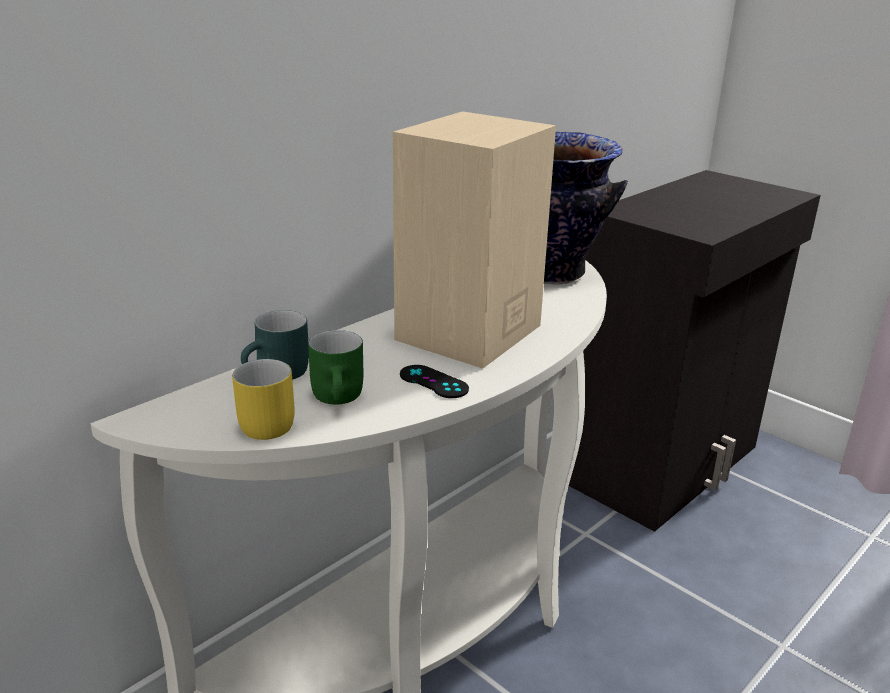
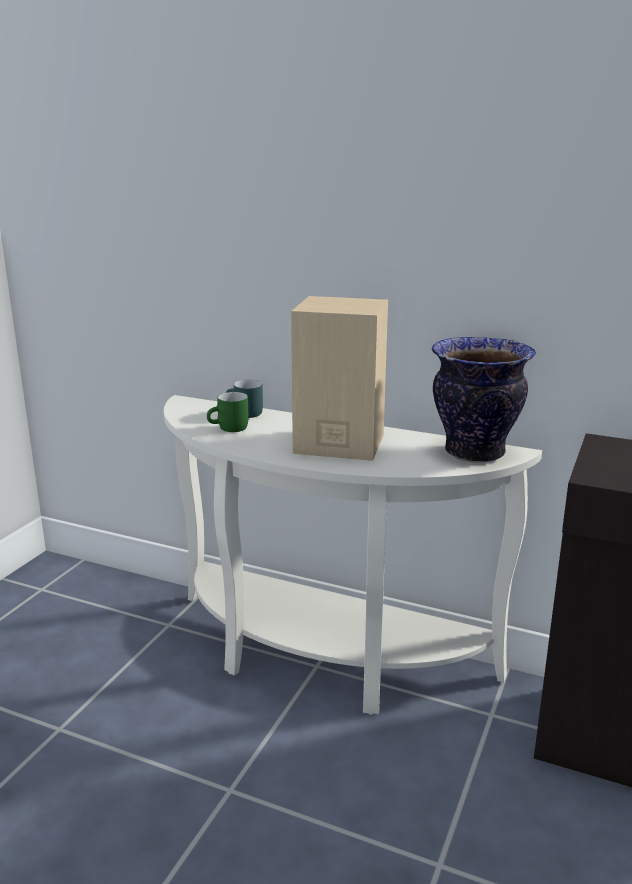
camera: 70 degrees right, 5 degrees down
yellow mug [232,359,295,440] -> none
black game controller [400,365,469,398] -> none

